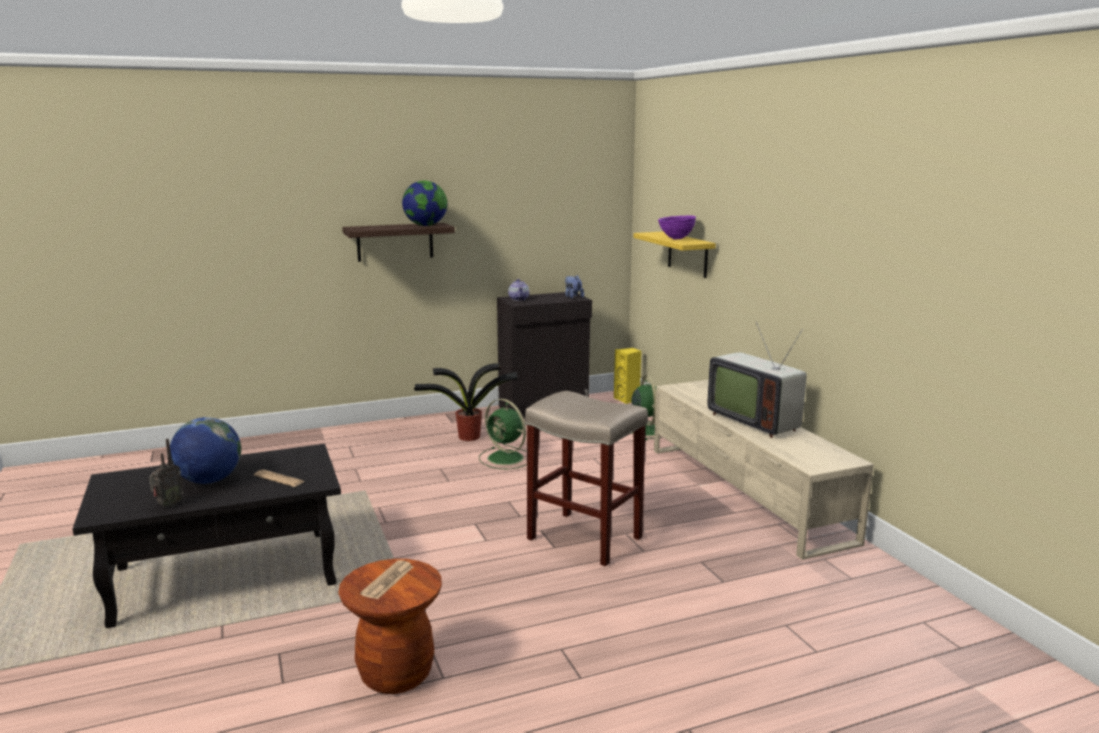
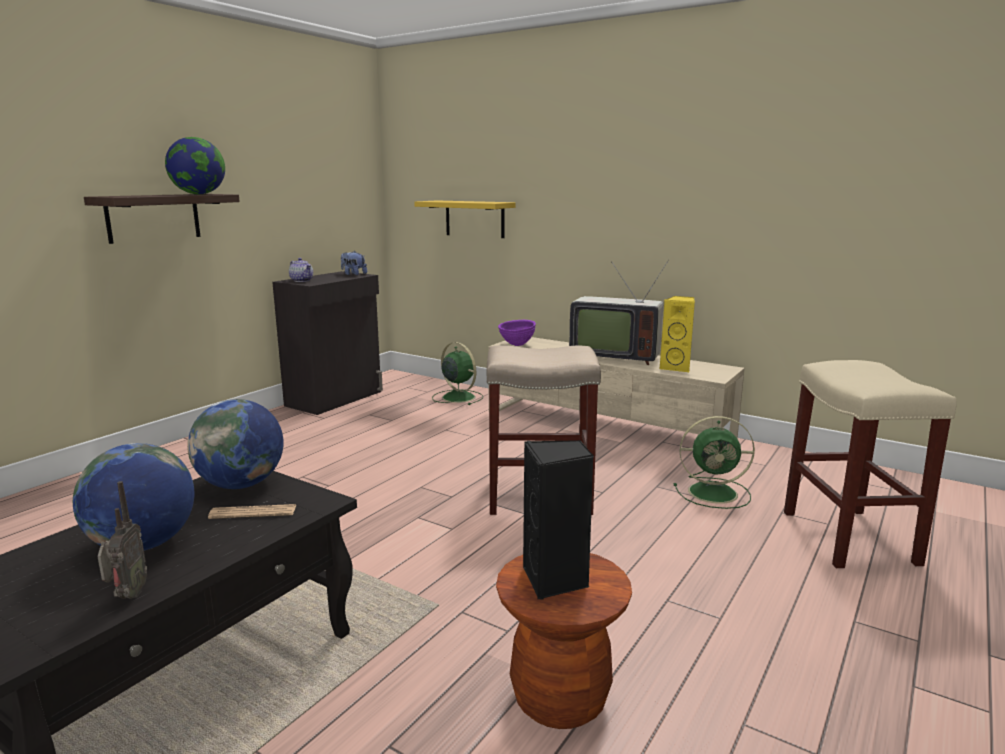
camera: 35 degrees left, 0 degrees up
newspaper [360,560,414,599] -> black speaker [523,440,594,600]
potted plant [414,363,517,441] -> none
green fan [479,399,527,469] -> green fan moved to [674,416,755,509]
yellow speaker [614,348,641,404] -> yellow speaker moved to [659,296,695,372]
purple bowl [658,216,696,239] -> purple bowl moved to [498,320,536,346]
none -> globe [187,399,284,489]
none -> beige stool [784,360,957,568]

